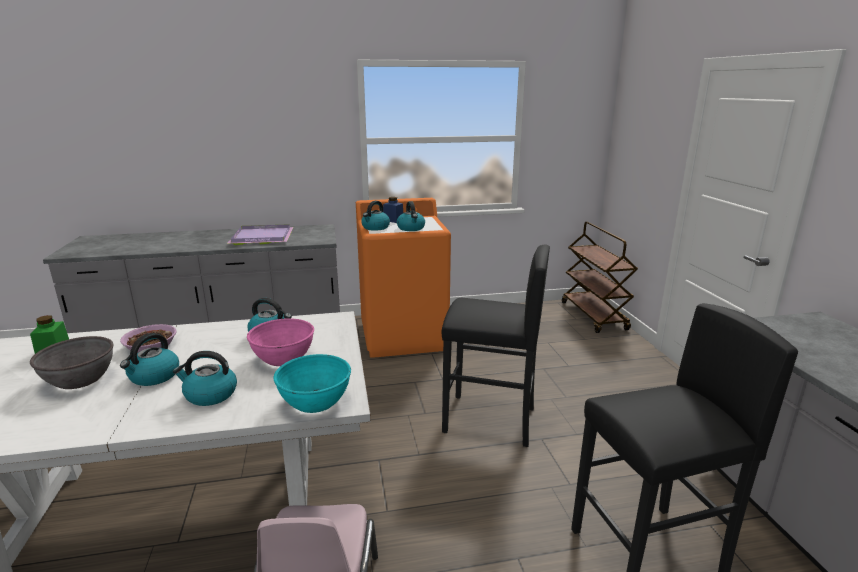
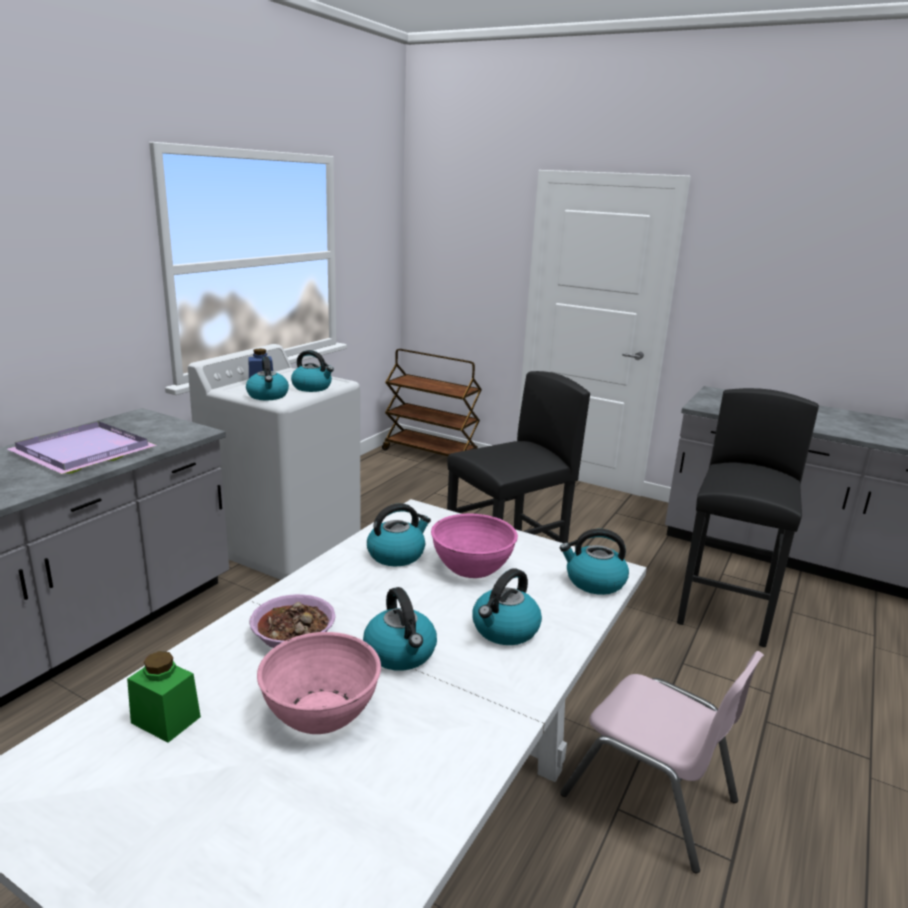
camera: 50 degrees left, 0 degrees up
grey bowl [30,336,113,389] -> pink bowl [257,632,381,734]
turquoise bowl [274,354,351,413] -> kettle [560,529,629,595]
orange washing machine [356,198,451,358] -> white washing machine [188,344,360,580]

